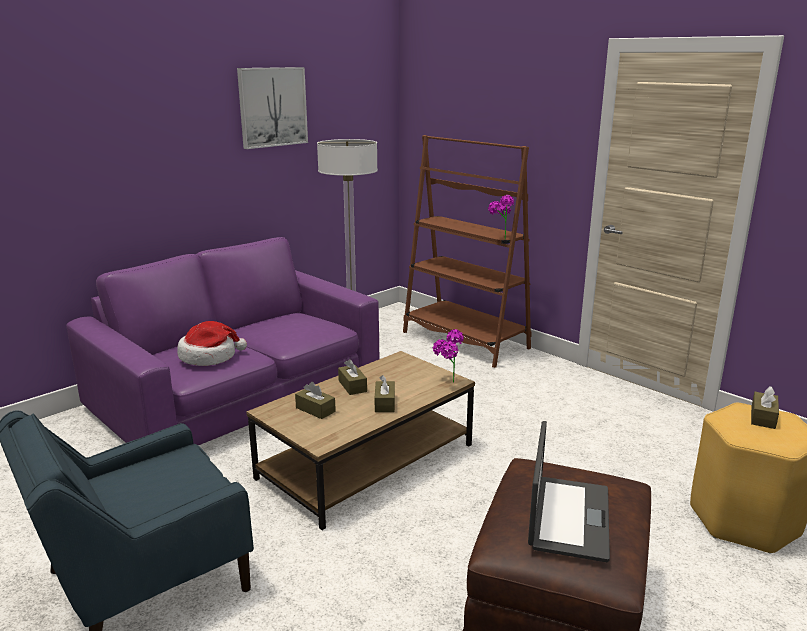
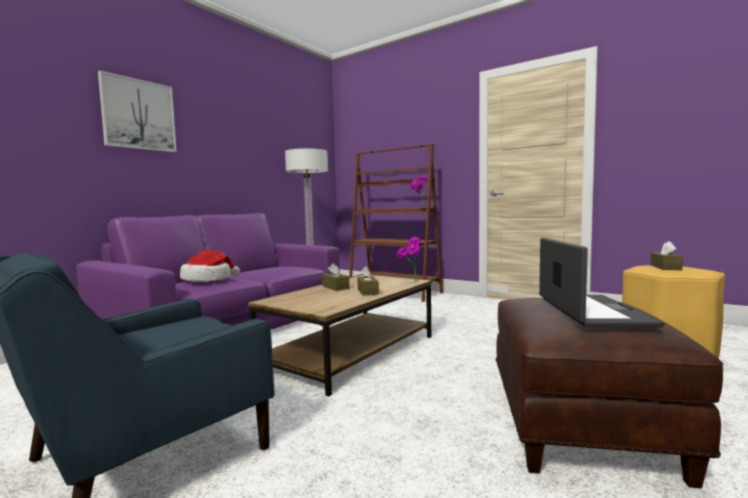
camera: 10 degrees left, 15 degrees down
picture [237,67,308,149] -> picture moved to [98,71,177,152]
brown tissue box [295,382,336,419] -> none

